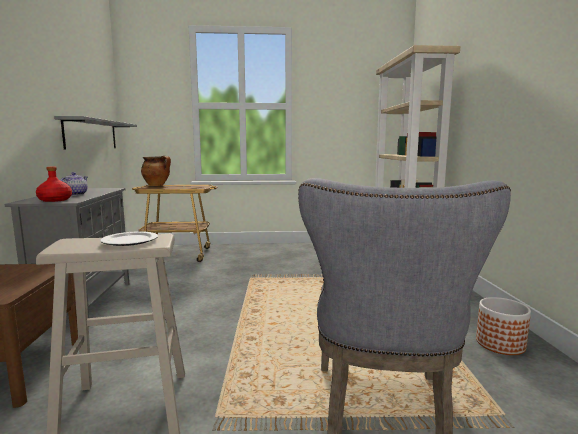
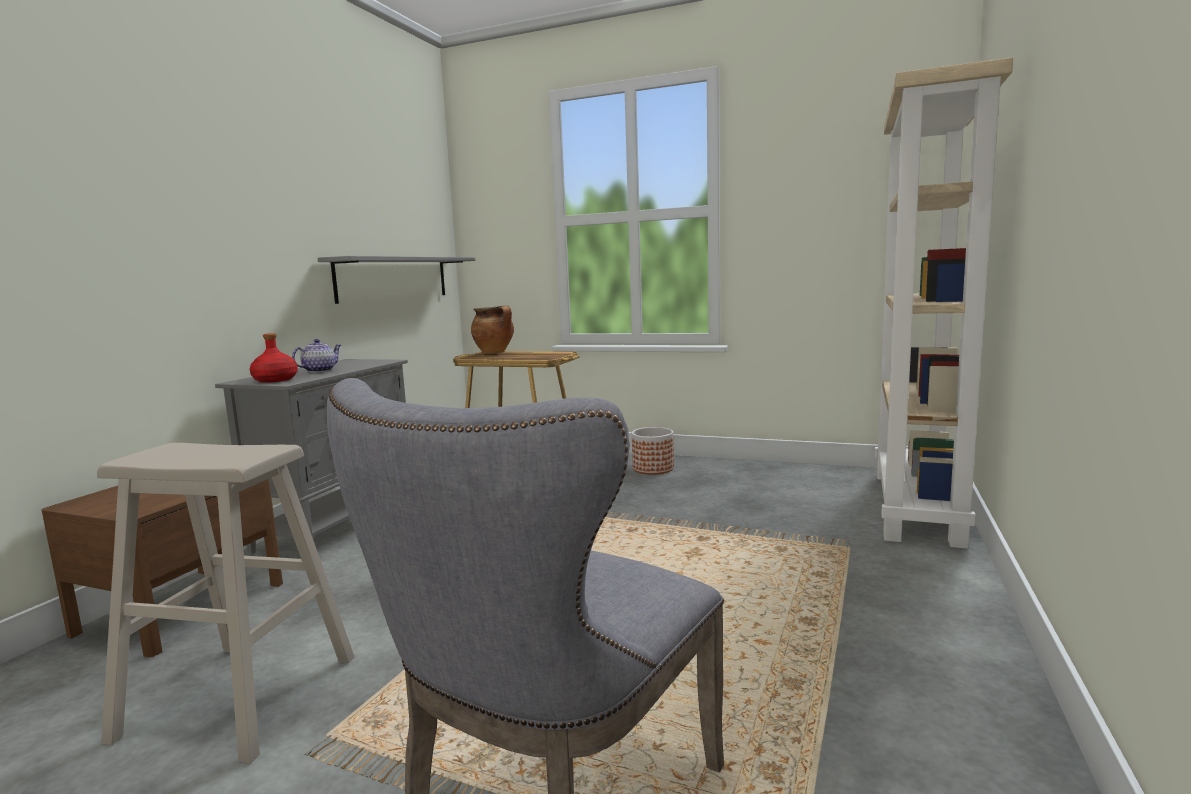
camera: 25 degrees right, 0 degrees up
plate [100,231,158,246] -> none
planter [476,297,531,355] -> planter moved to [632,427,674,475]

